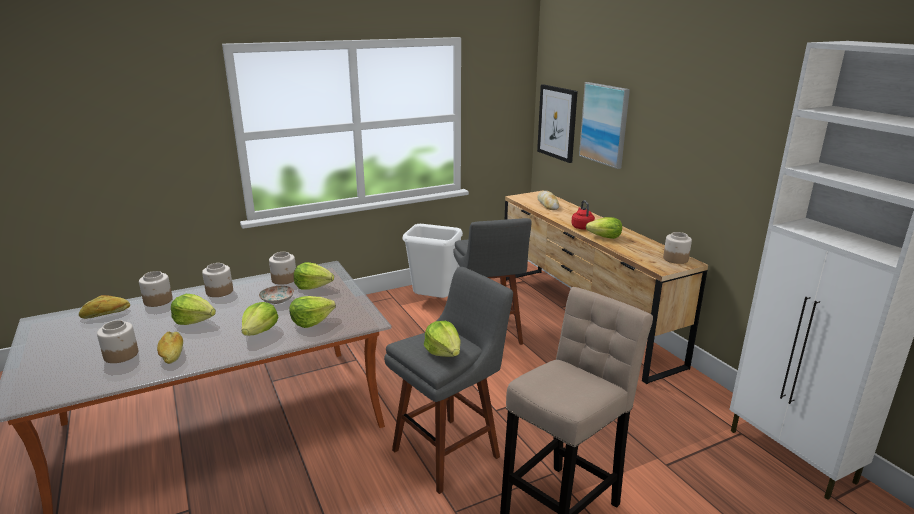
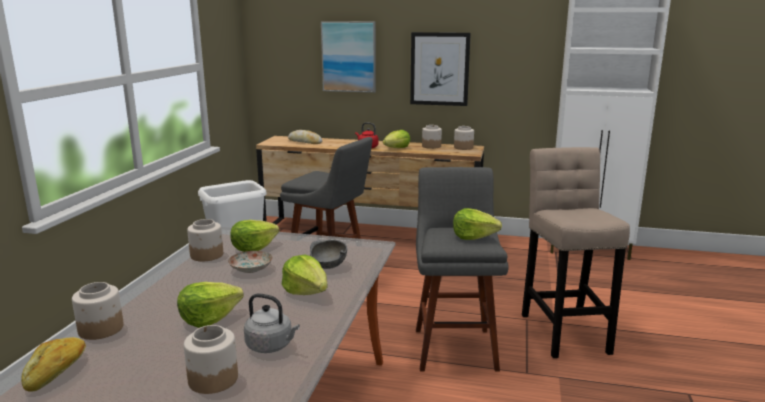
camera: 50 degrees left, 5 degrees down
bread [157,332,183,364] -> grey kettle [244,293,300,353]
jar [202,263,233,297] -> jar moved to [422,125,442,149]
lettuce [289,296,336,328] -> grey bowl [310,240,347,269]
picture [537,84,578,163] -> picture moved to [410,32,471,106]

